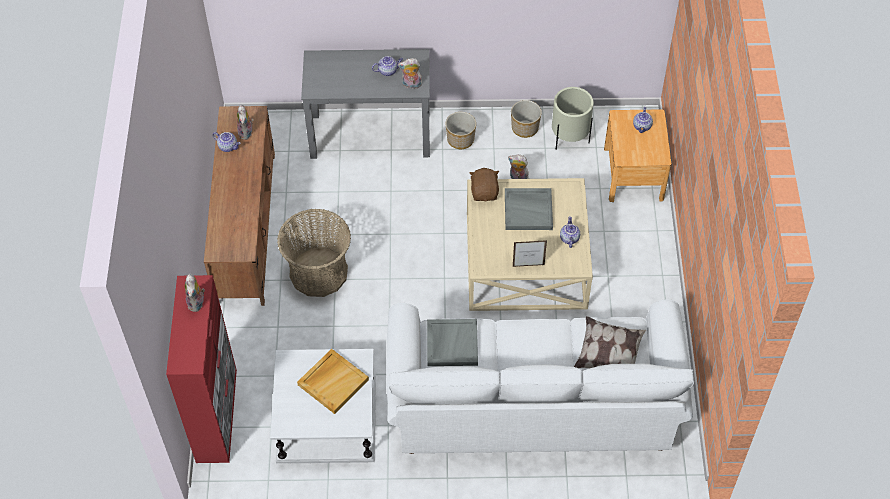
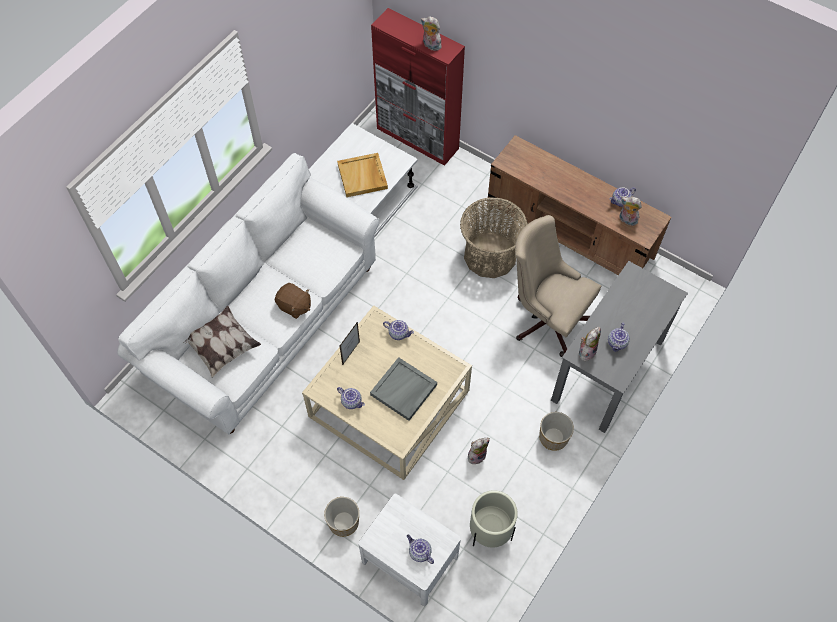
camera: 125 degrees right, 5 degrees up
grey tray [427,319,478,366] -> none
brown plush toy [469,168,499,201] -> brown plush toy moved to [275,283,311,319]
planter [511,100,542,138] -> planter moved to [324,497,359,537]
brown nightstand [604,110,671,202] -> white nightstand [358,494,461,606]
none -> teapot [383,320,414,340]
none -> beige office chair [515,215,601,357]

